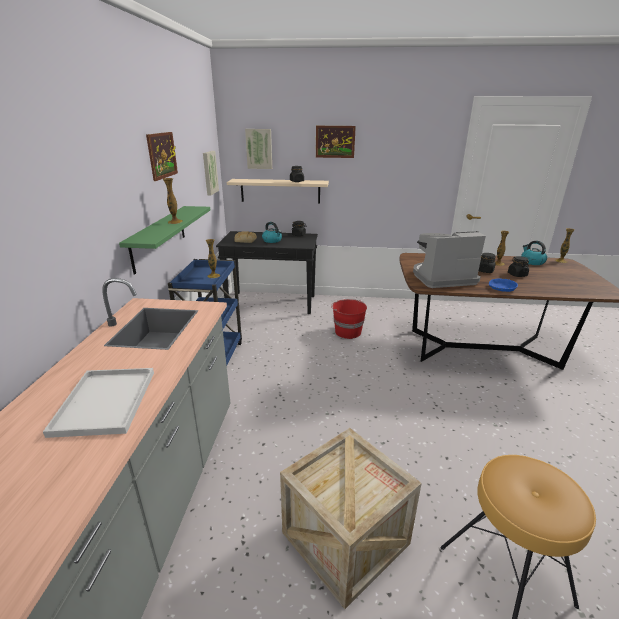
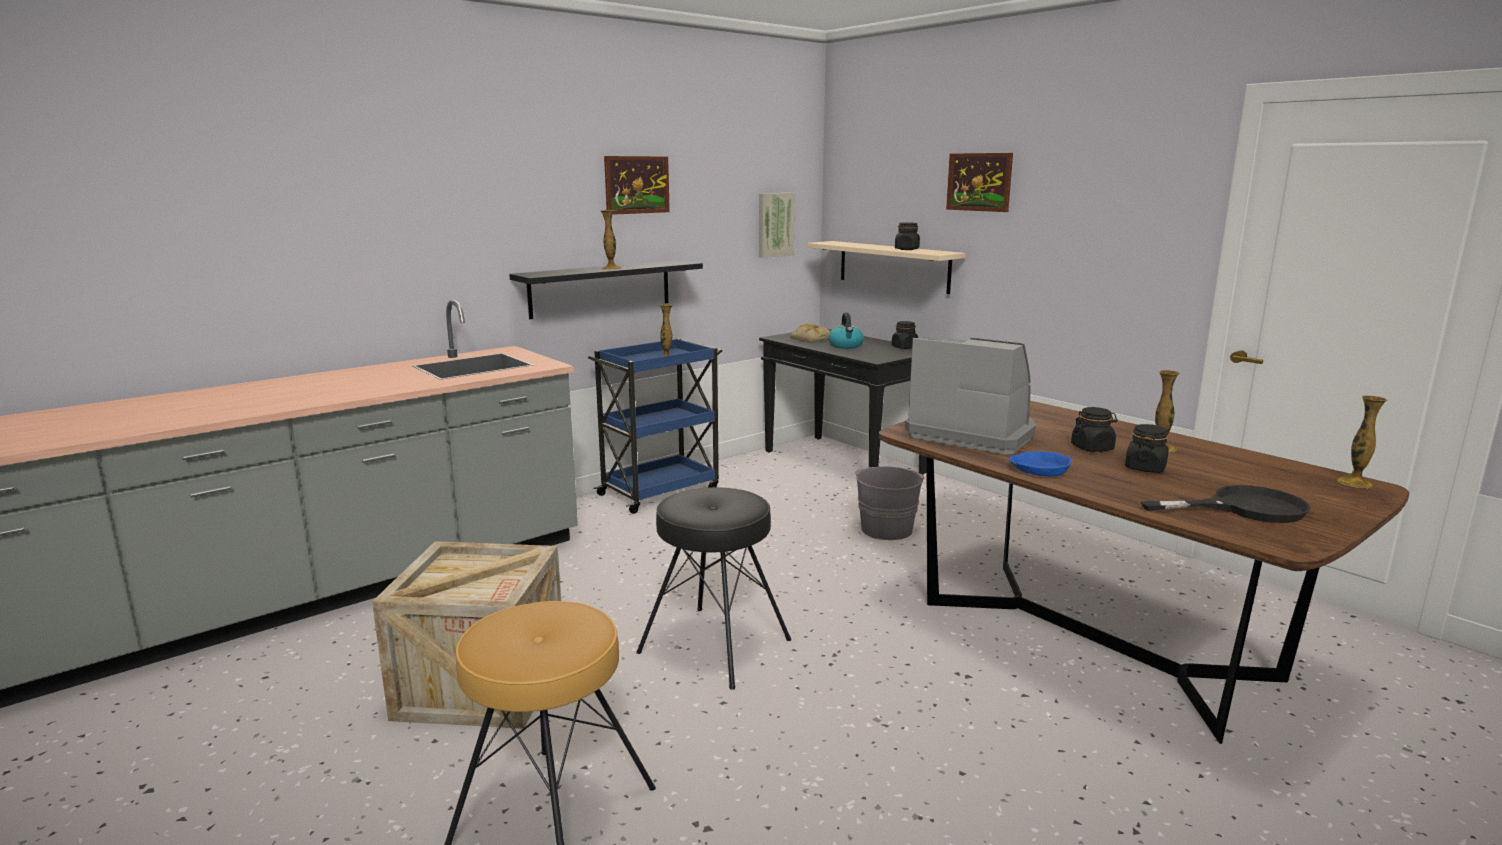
camera: 45 degrees right, 10 degrees down
white tray [43,368,154,438] -> none
green shelf [119,206,211,274] -> black shelf [509,260,703,319]
picture [245,129,272,169] -> none
red bucket [331,299,367,339] -> grey bucket [855,466,924,540]
kettle [521,241,547,265] -> none
none -> black stool [636,487,791,690]
none -> black frying pan [1141,485,1310,523]

